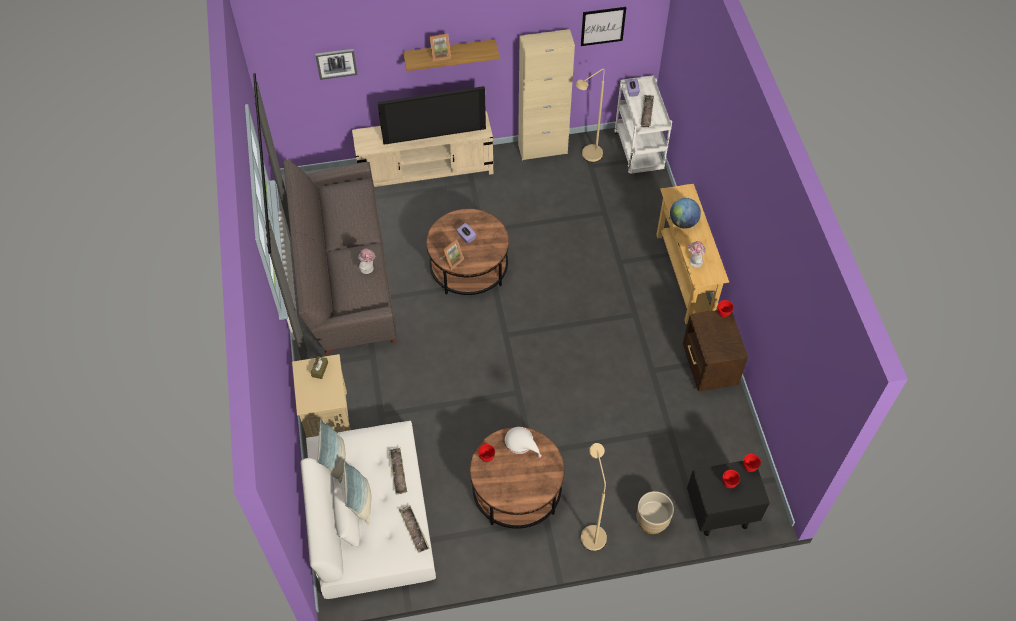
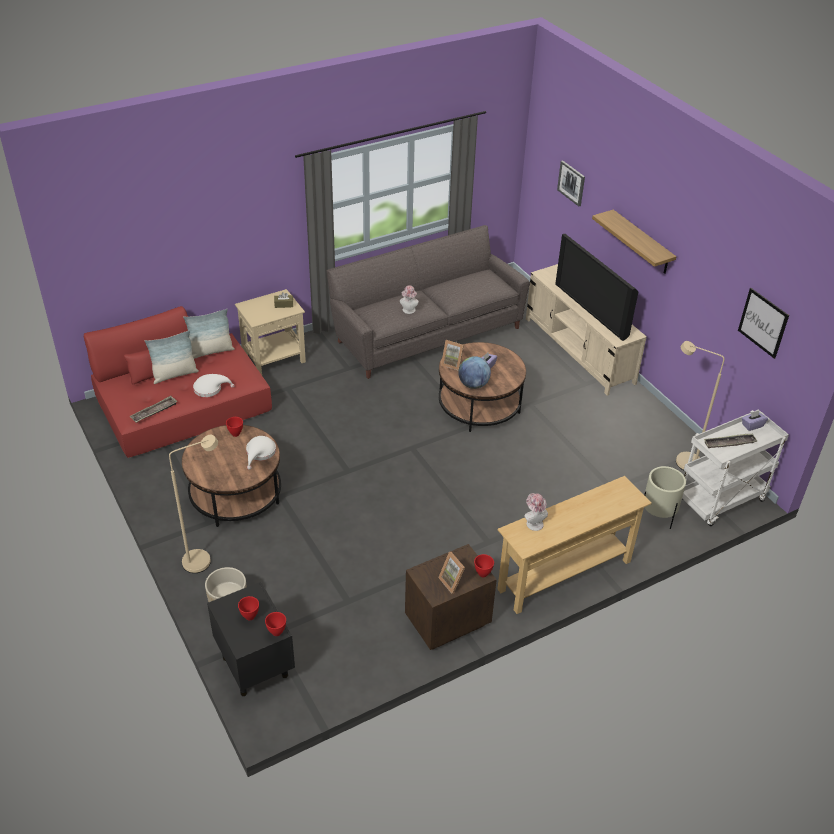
camera: 70 degrees right, 15 degrees down
white sofa [301,421,436,599] -> red sofa [84,306,272,458]
tray [389,448,407,495] -> white hat [193,374,235,397]
picture frame [430,33,451,61] -> picture frame moved to [438,552,465,594]
beige cabinet [518,29,575,160] -> none
globe [670,198,701,229] -> globe moved to [458,356,491,389]
none -> beige planter [644,466,686,529]

